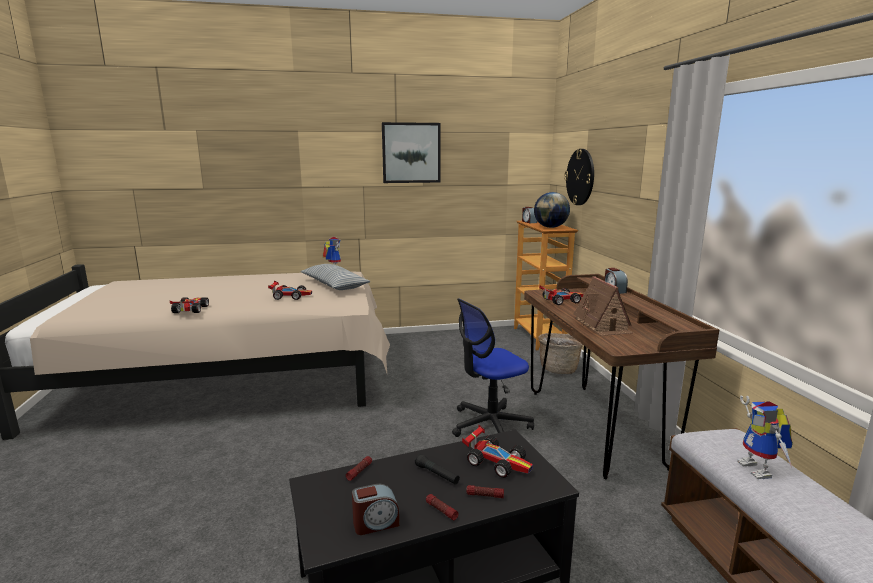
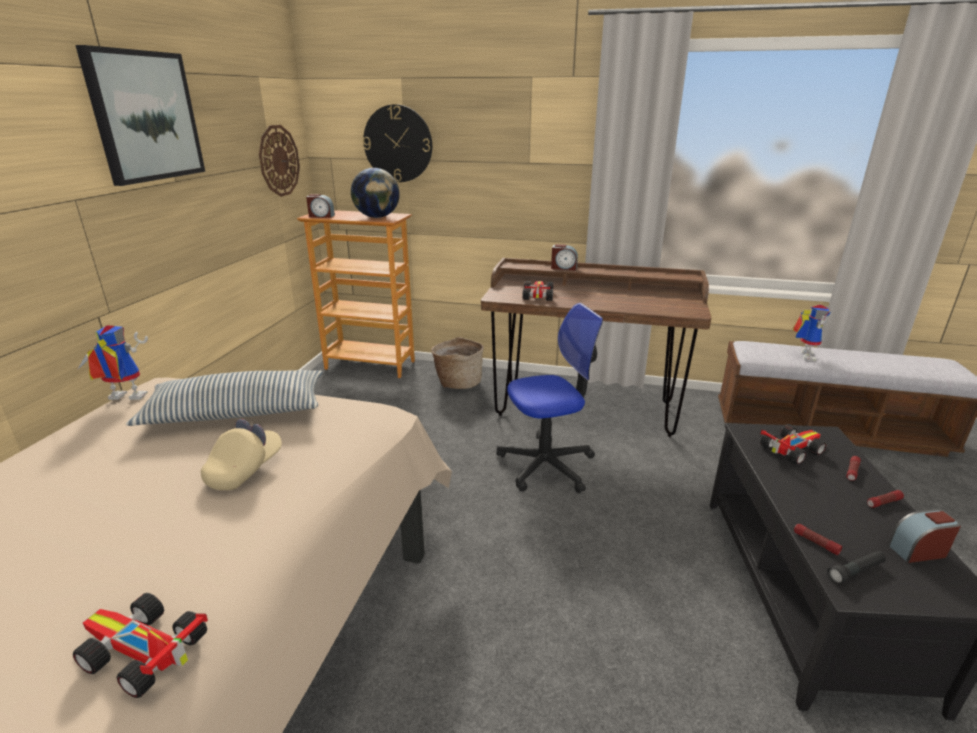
camera: 65 degrees left, 10 degrees up
toy car [268,281,312,300] -> beige cap [201,419,282,490]
alarm clock [352,484,399,535] -> alarm clock turned 105 degrees counterclockwise [888,509,961,563]
black flashlight [415,454,460,485] -> black flashlight moved to [827,551,886,585]
office chair [452,298,534,437] -> office chair turned 105 degrees counterclockwise [496,303,603,493]
toy house [574,276,633,336] -> none
toy robot [737,396,793,479] -> toy robot turned 90 degrees counterclockwise [793,305,831,361]
none -> wall clock [259,125,300,197]

